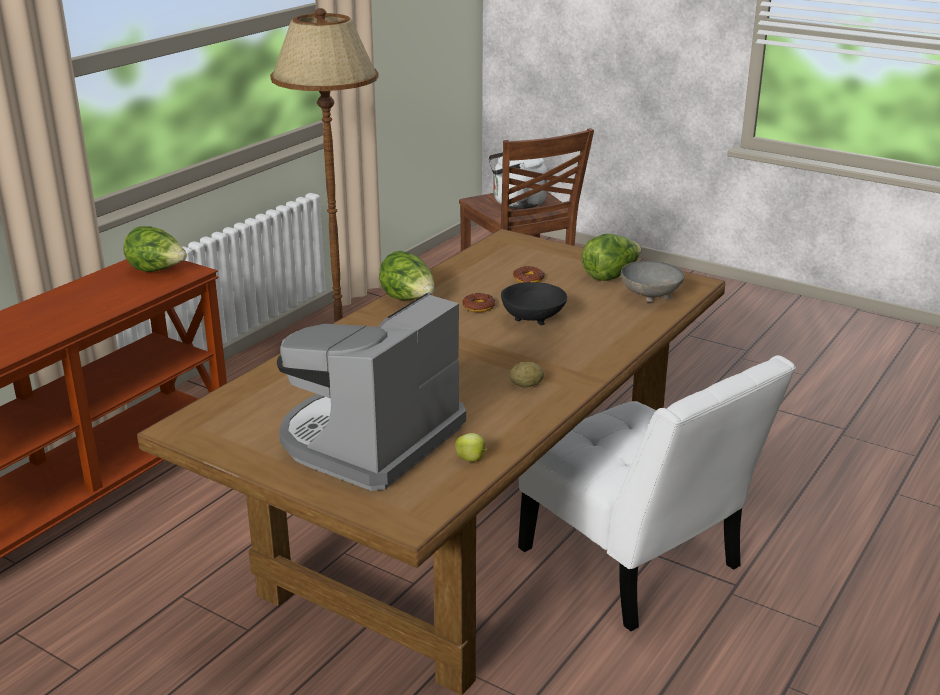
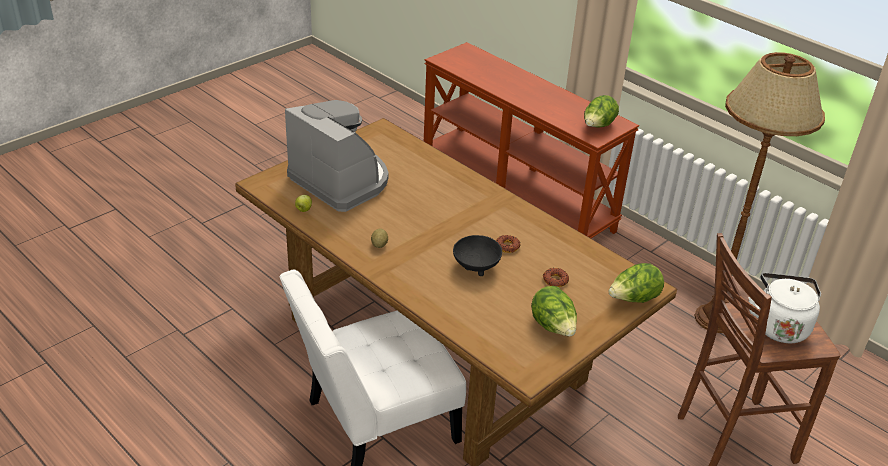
camera: 100 degrees right, 10 degrees up
lettuce [379,251,435,300] -> lettuce moved to [609,263,664,303]
grey bowl [621,261,685,303] -> none

